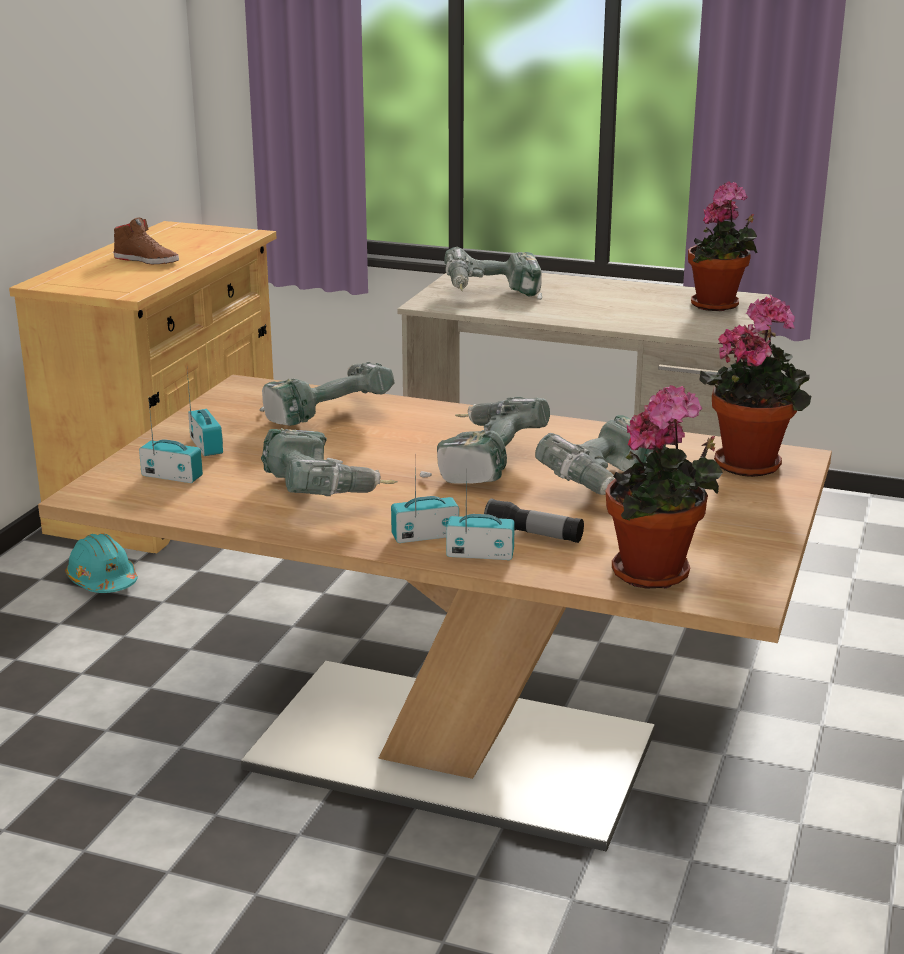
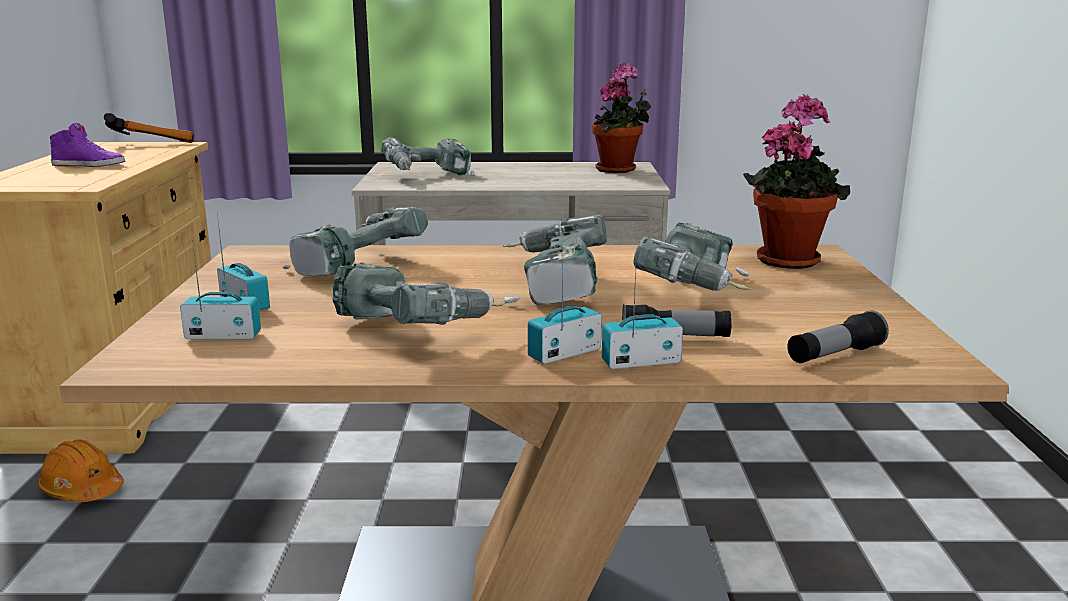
camera: 20 degrees left, 5 degrees down
turquoise hard hat [65,533,138,593] -> orange hard hat [38,439,124,502]
brown shoe [113,217,179,264] -> purple shoe [50,123,125,167]
potted plant [606,385,723,589] -> flashlight [787,311,889,363]
none -> hammer [104,113,194,143]

